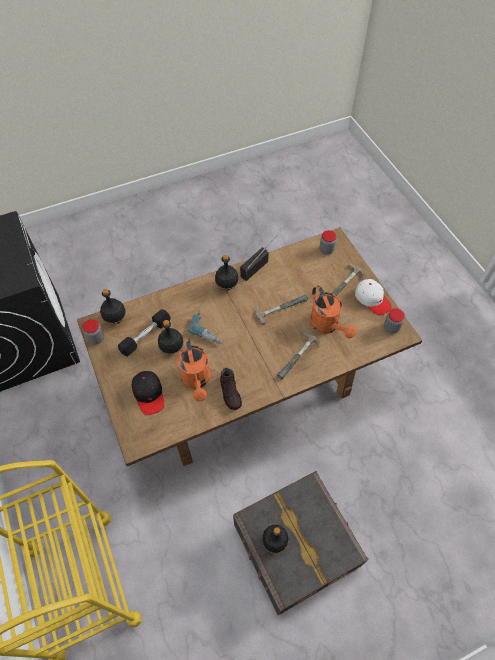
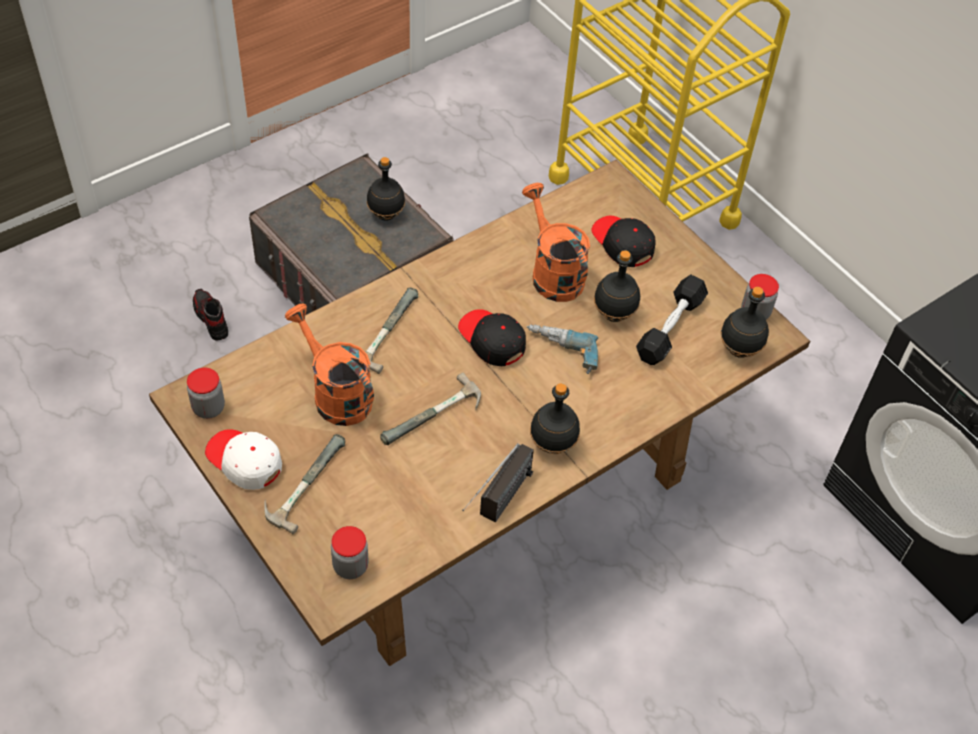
camera: 165 degrees right, 5 degrees down
shoe [220,368,242,410] -> shoe moved to [193,289,228,340]
none -> black cap [458,309,526,366]

